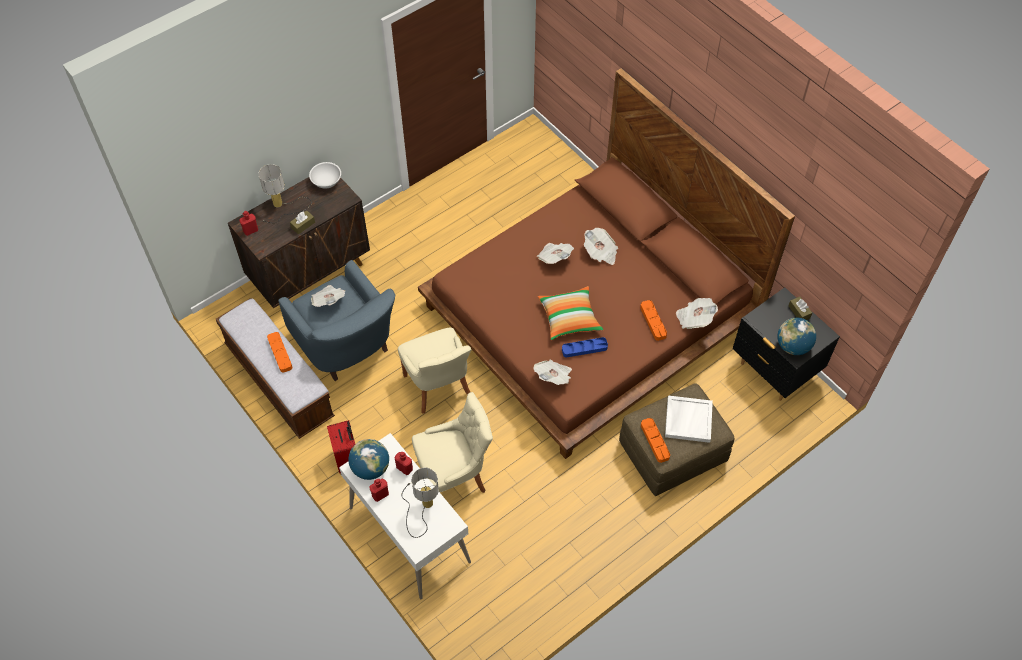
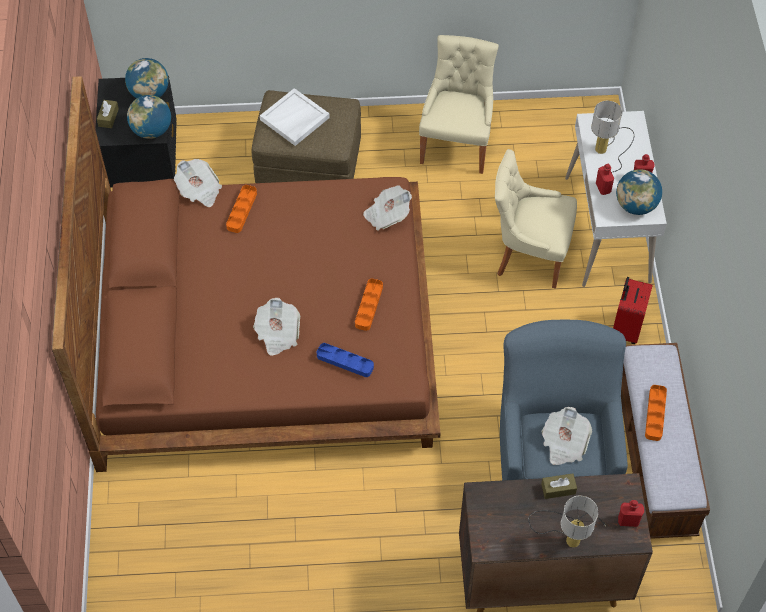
camera: 145 degrees left, 0 degrees up
white bowl [309,162,341,189] -> none
beige chair [398,327,471,414] -> beige chair moved to [419,35,499,174]
pillow [538,286,603,340] -> none
blue tray [562,337,608,357] -> blue tray moved to [317,343,374,377]
newspaper [584,228,618,265] -> none
orange tray [641,418,670,463] -> orange tray moved to [355,279,383,331]
none -> globe [127,95,171,139]

